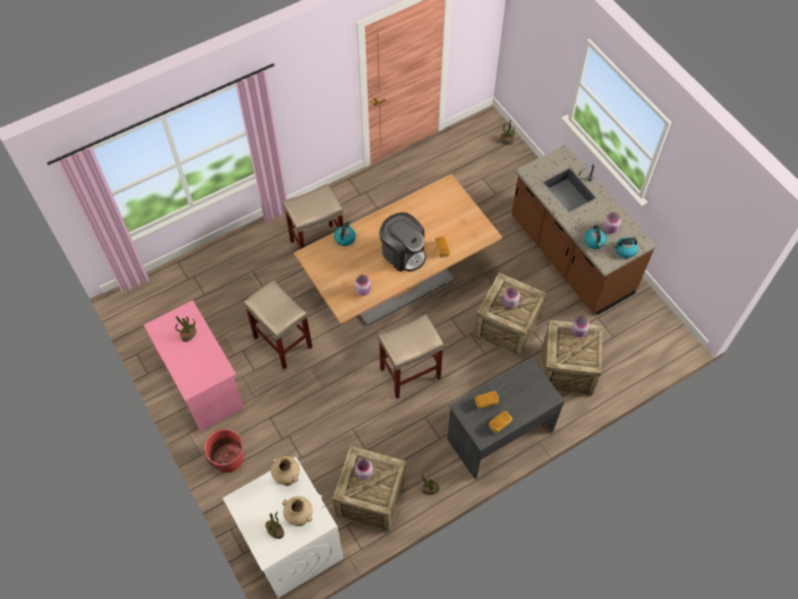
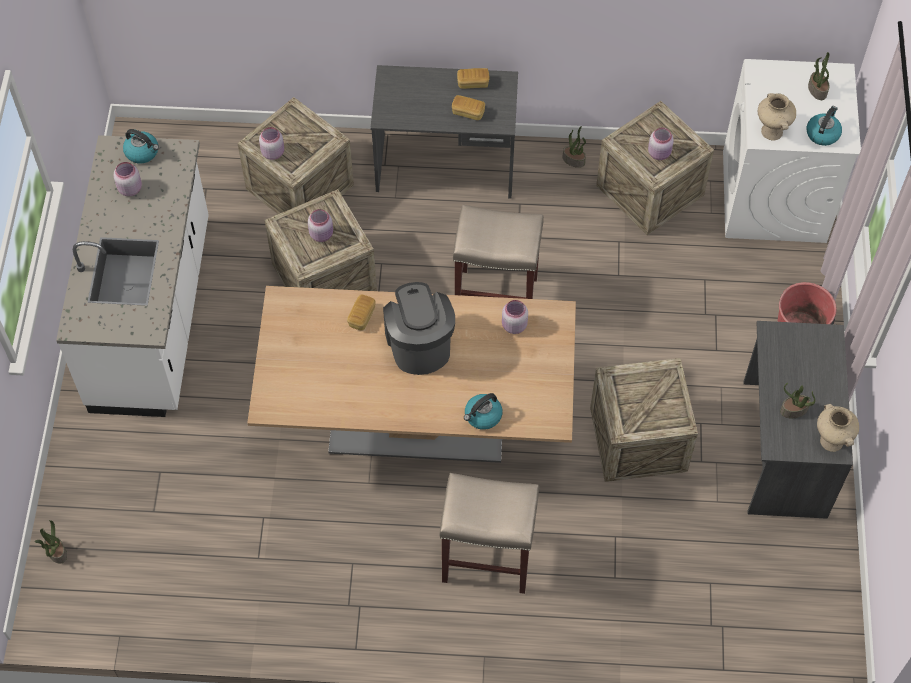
camera: 145 degrees left, 0 degrees up
pink desk [144,300,244,432] -> grey desk [743,321,853,519]
beige stool [244,280,312,369] -> crate [590,358,698,482]
beige vase [282,496,313,526] -> beige vase moved to [817,404,859,452]
brown counter [511,145,656,315] -> white counter [56,135,209,417]
kettle [584,225,607,249] -> kettle moved to [807,106,842,146]

